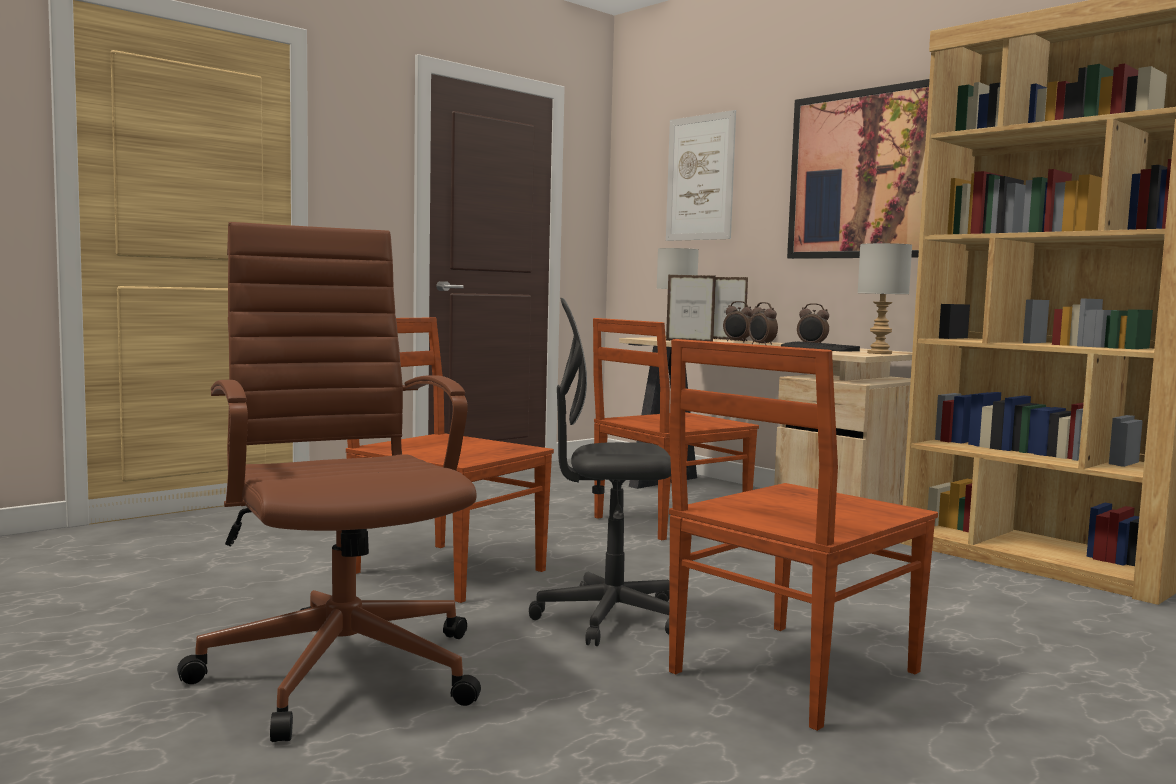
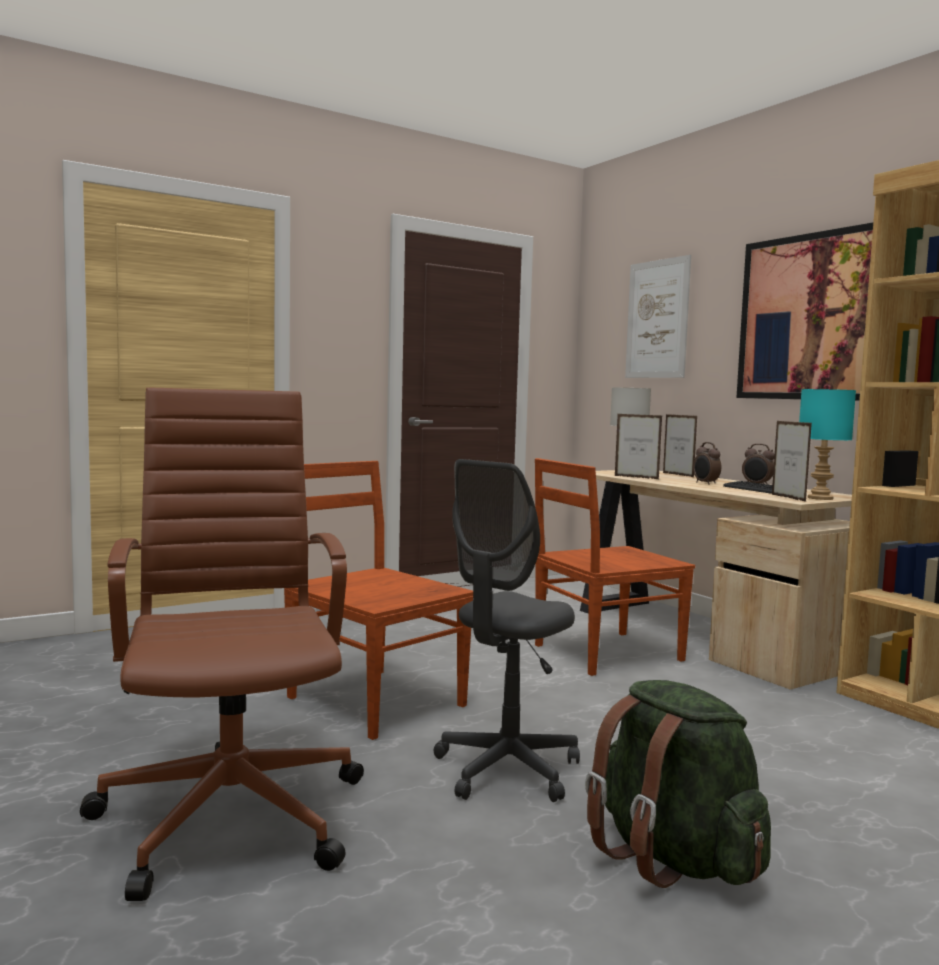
camera: 10 degrees right, 0 degrees up
grey office chair [529,298,671,646] -> grey office chair turned 60 degrees counterclockwise [434,459,580,802]
brown chair [669,339,938,731] -> green backpack [585,680,771,888]
alarm clock [723,301,752,342] -> none
grey table lamp [858,243,912,354] -> turquoise table lamp [799,389,856,500]
none -> picture frame [772,421,812,502]

